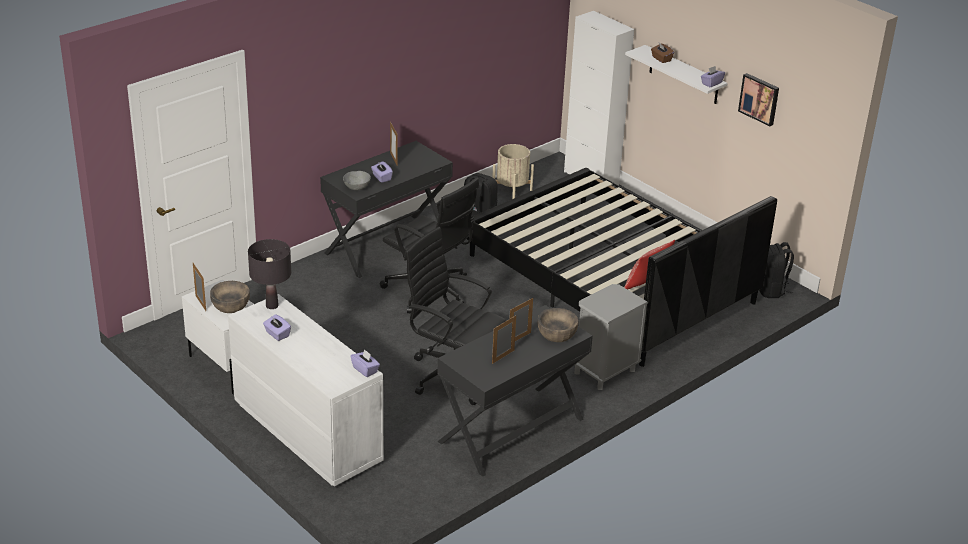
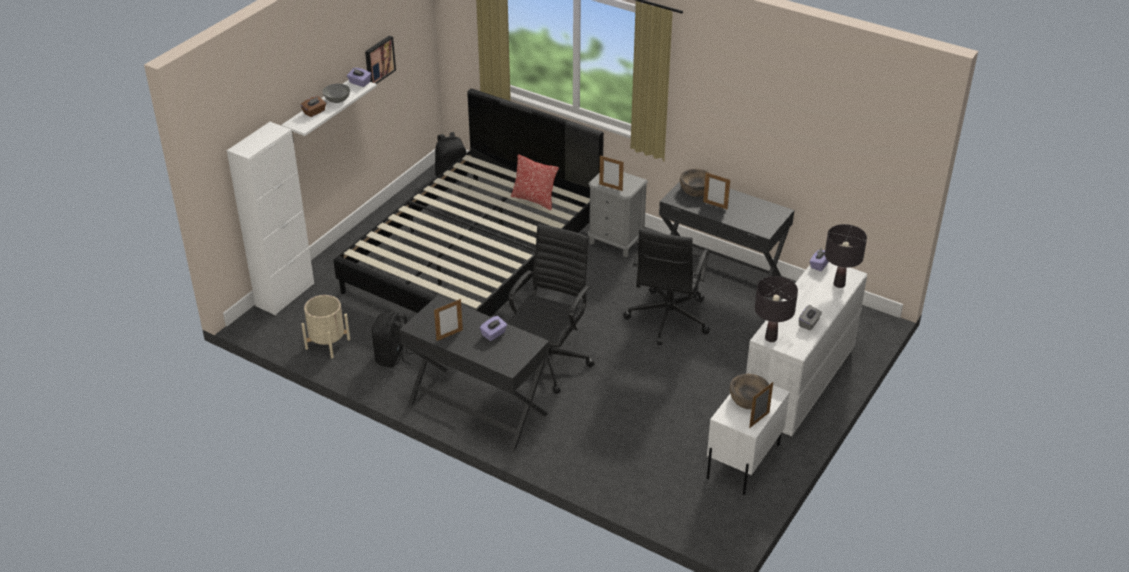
camera: 105 degrees left, 5 degrees up
purple tissue box [263,314,291,341] -> grey tissue box [799,305,822,330]
grey bowl [343,171,371,190] -> grey bowl moved to [322,84,350,103]
picture frame [492,316,516,364] -> picture frame moved to [599,156,624,191]
none -> black table lamp [825,224,867,288]

